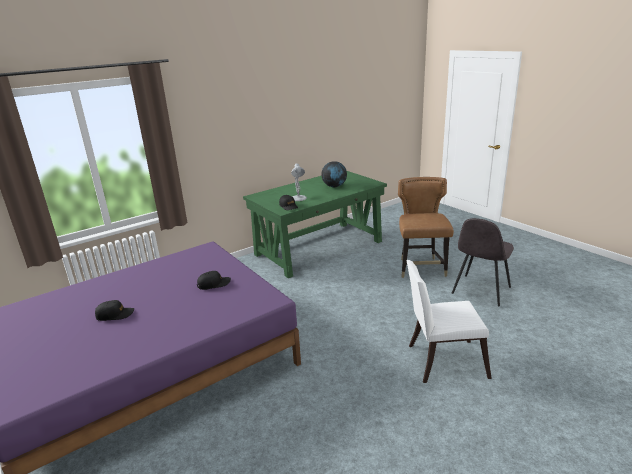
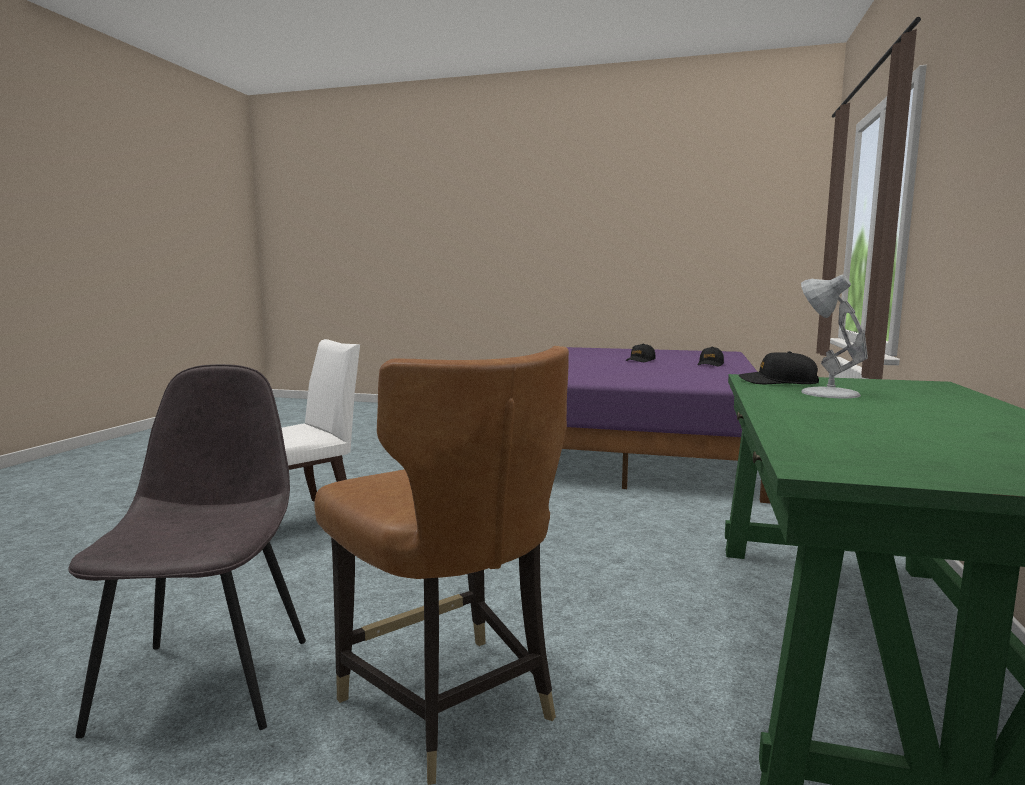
camera: 140 degrees right, 15 degrees down
black cap [197,271,231,290] -> black cap moved to [697,347,724,366]
globe [321,161,347,188] -> none

